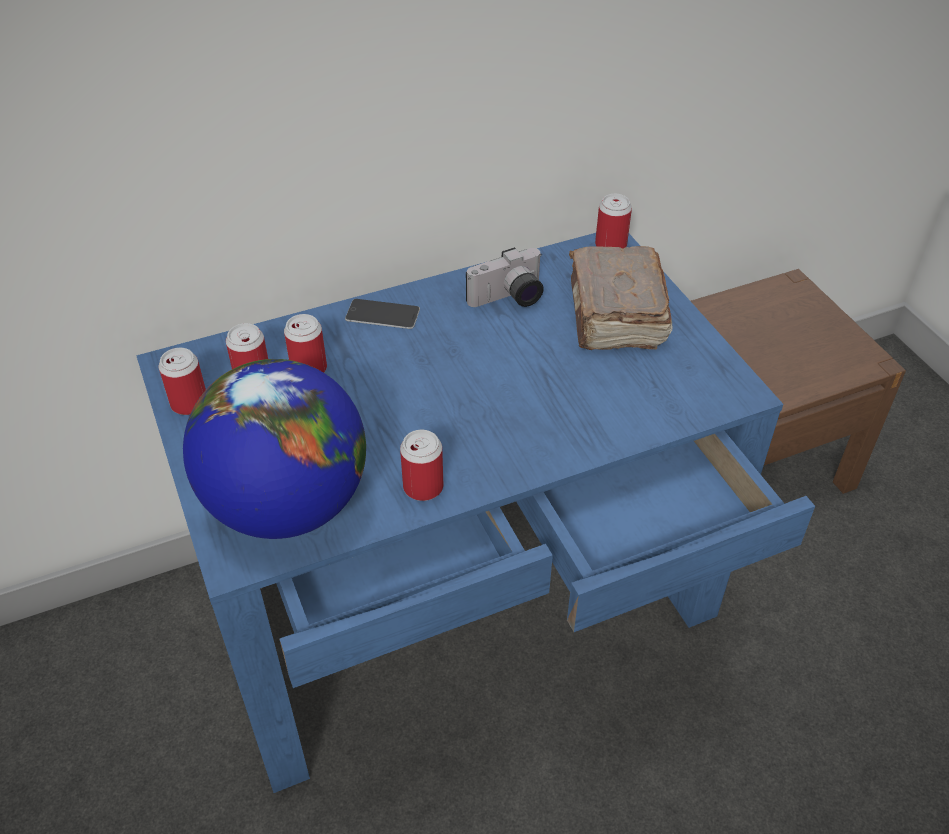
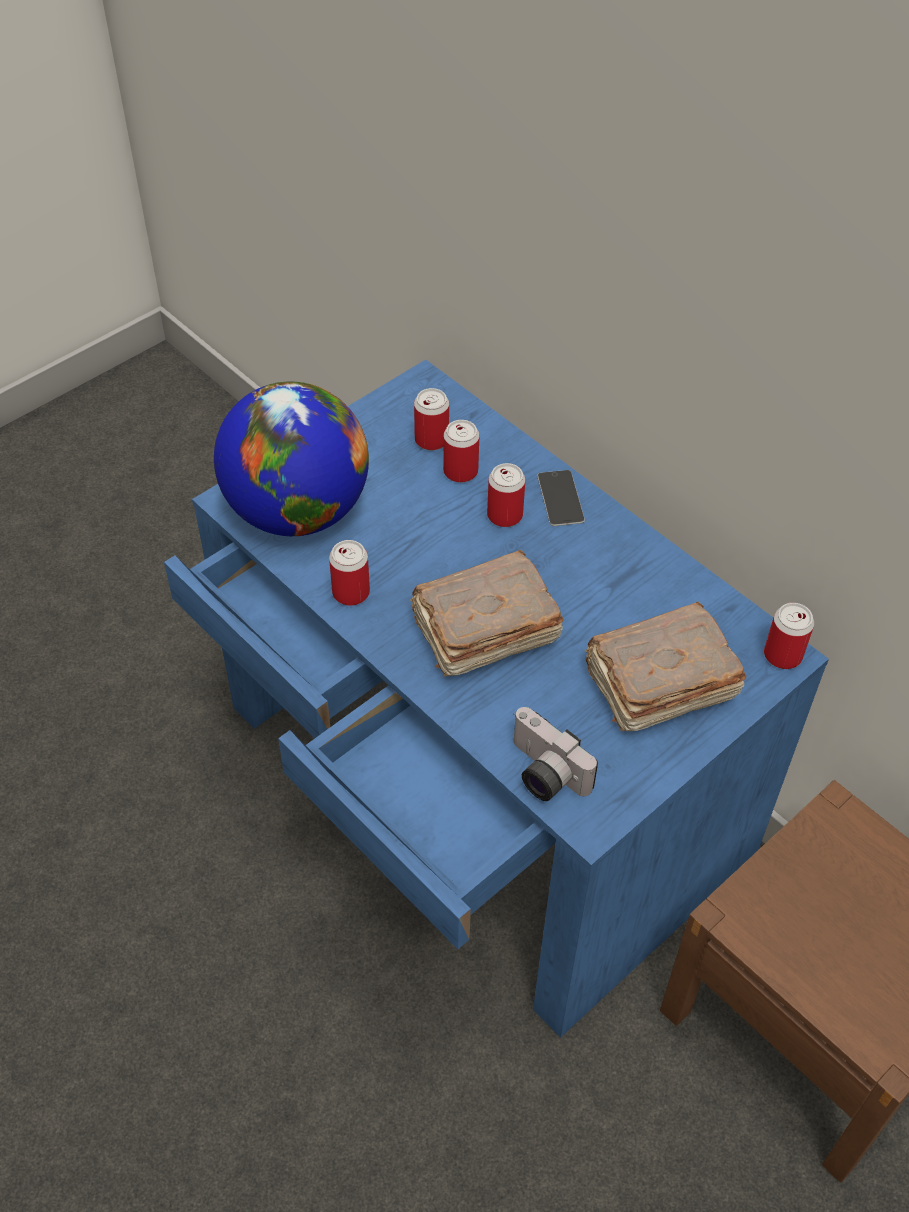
camera: 70 degrees right, 5 degrees up
can [159,348,206,415] -> can moved to [487,463,525,527]
camera [466,247,544,307] -> camera moved to [514,707,598,801]
none -> brown book [410,550,564,677]

